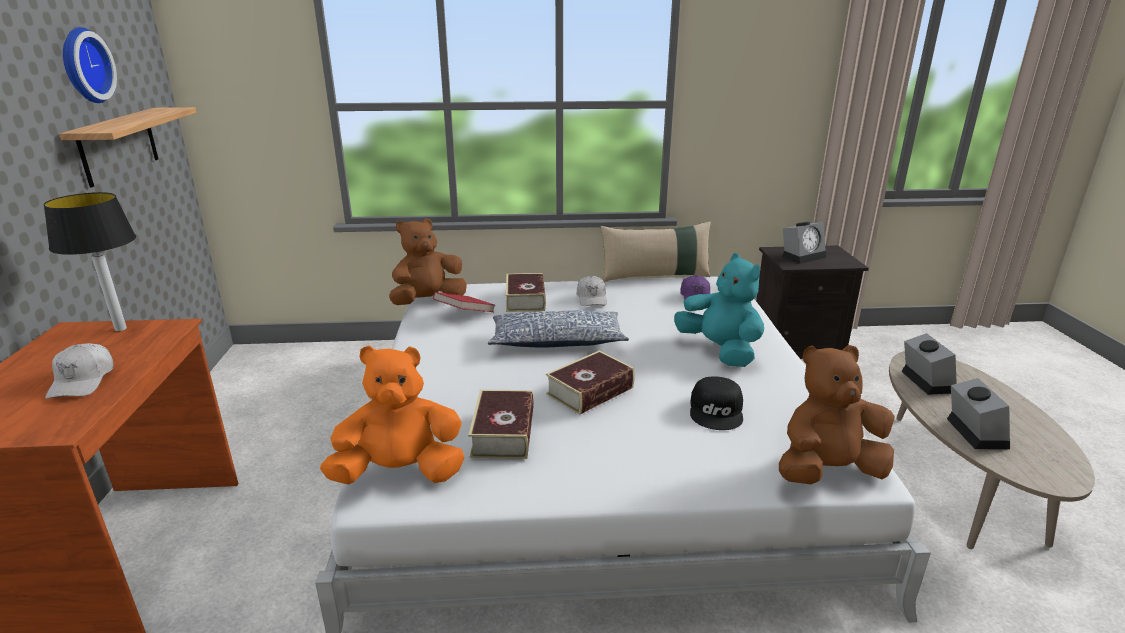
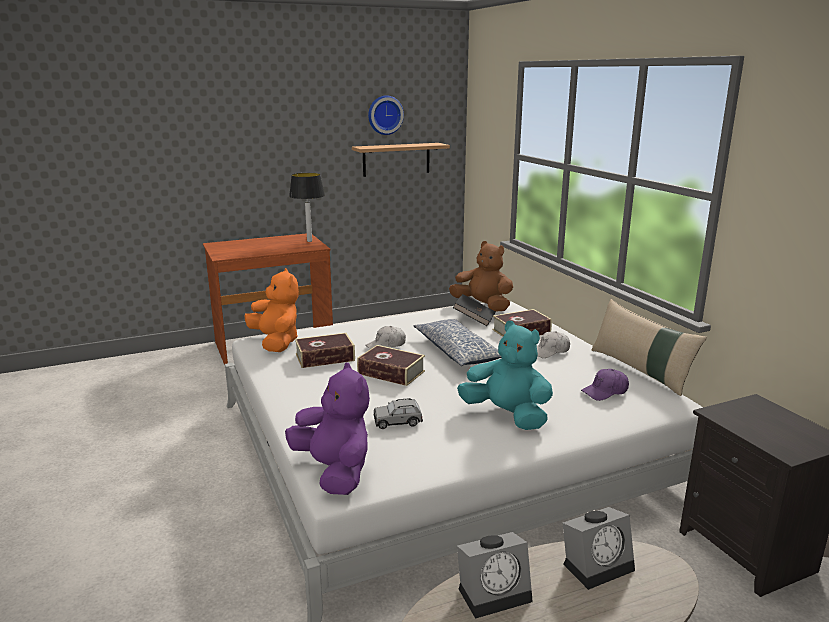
camera: 70 degrees right, 5 degrees down
white cap [45,343,114,399] -> white cap moved to [365,326,406,349]
red book [433,292,495,312] -> black book [453,294,495,326]
turquoise plush toy [674,253,764,367] -> turquoise plush toy turned 90 degrees counterclockwise [457,321,553,430]
black cap [690,377,743,430] -> grey toy car [374,398,423,429]
brown plush toy [779,345,895,484] -> purple plush toy [285,362,370,495]
alarm clock [782,222,826,264] -> none

